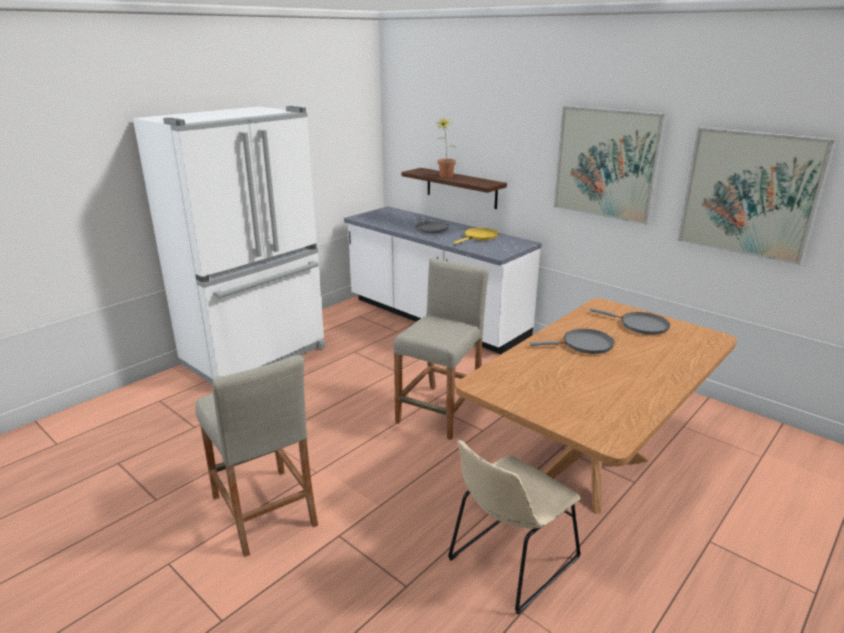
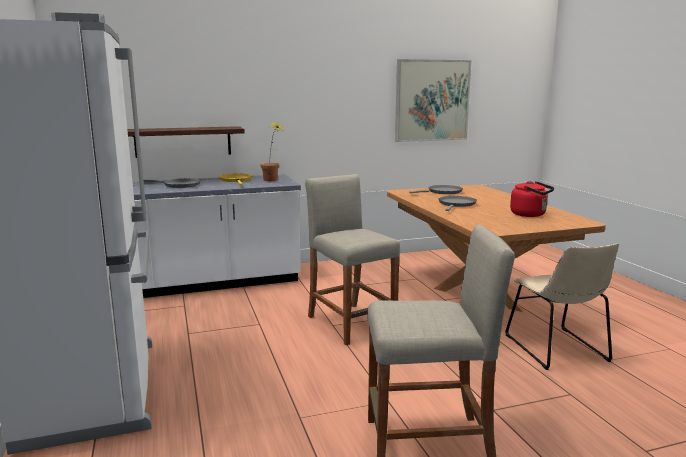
camera: 60 degrees left, 10 degrees down
potted plant [436,117,457,178] -> potted plant moved to [260,121,283,181]
picture [554,106,666,225] -> none
none -> red kettle [510,181,554,217]

